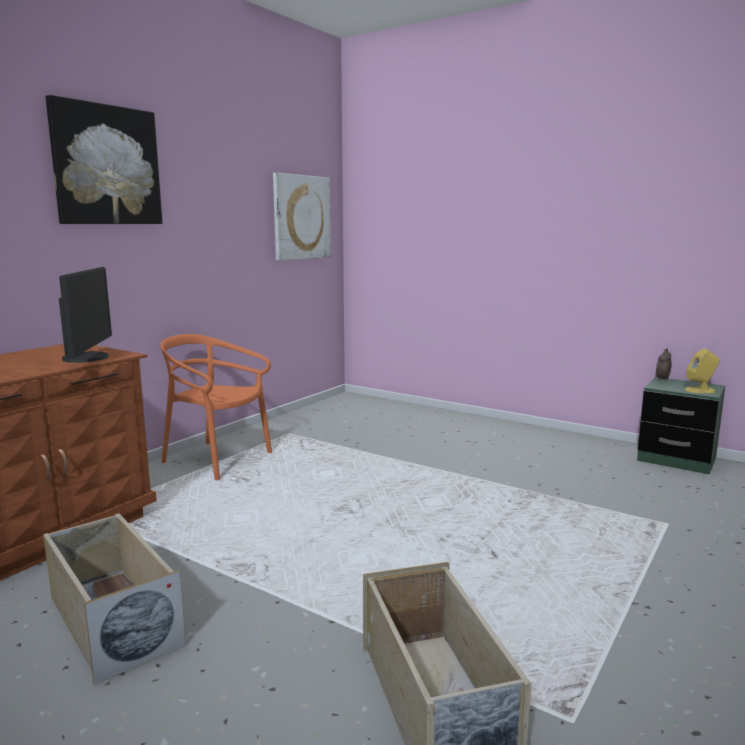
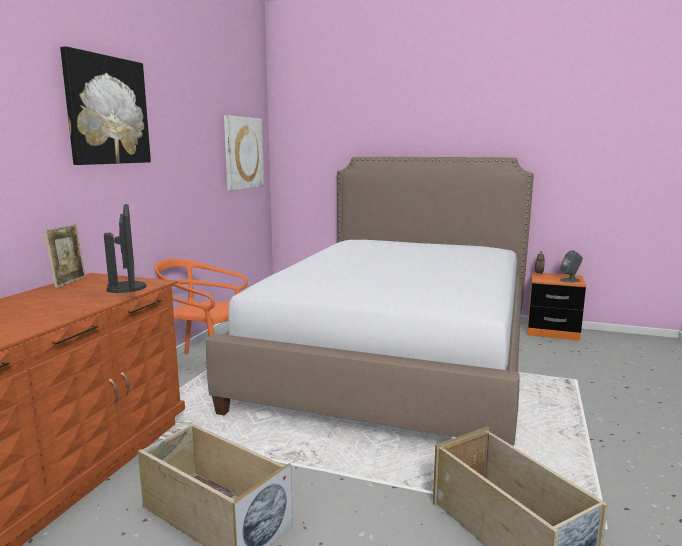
camera: 15 degrees left, 0 degrees up
green nightstand [637,377,725,474] -> orange nightstand [528,272,586,341]
yellow speaker [685,349,720,393] -> grey speaker [560,250,583,283]
none -> picture frame [44,224,86,288]
none -> bed [206,157,534,446]

